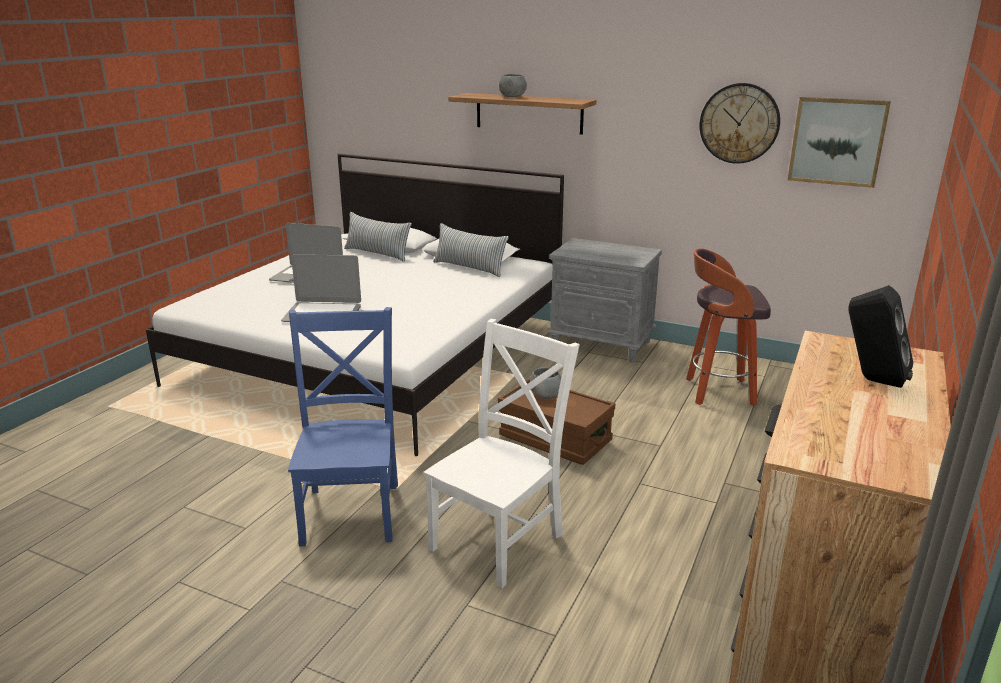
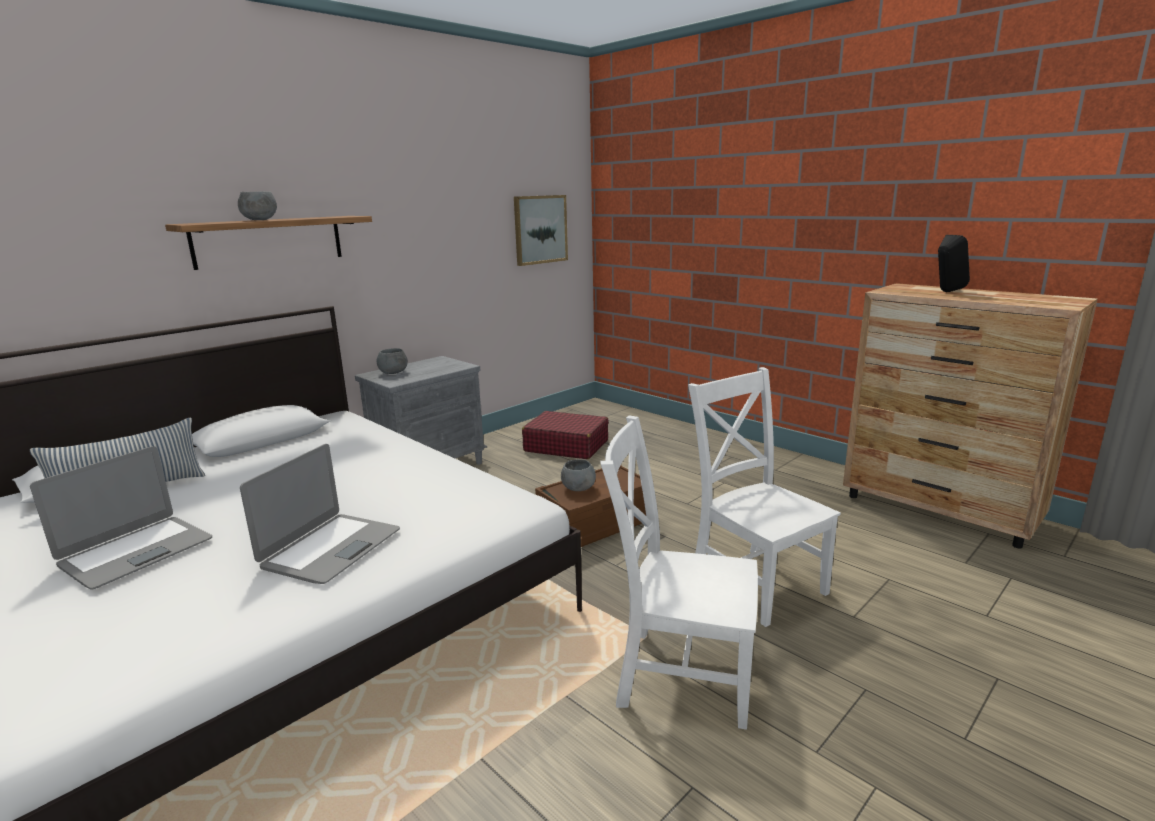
camera: 70 degrees left, 5 degrees down
blue chair [288,307,398,547] -> white chair [600,415,758,730]
pillow [433,223,509,277] -> none
stool [686,248,771,406] -> red suitcase [522,411,609,459]
wall clock [700,83,780,163] -> none
none -> grey bowl [377,348,408,374]

